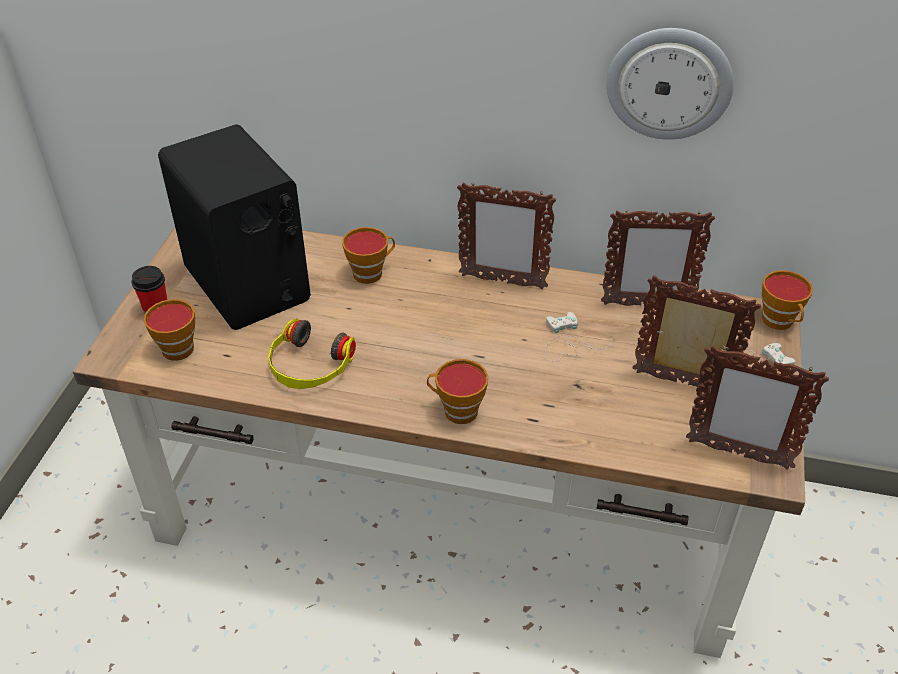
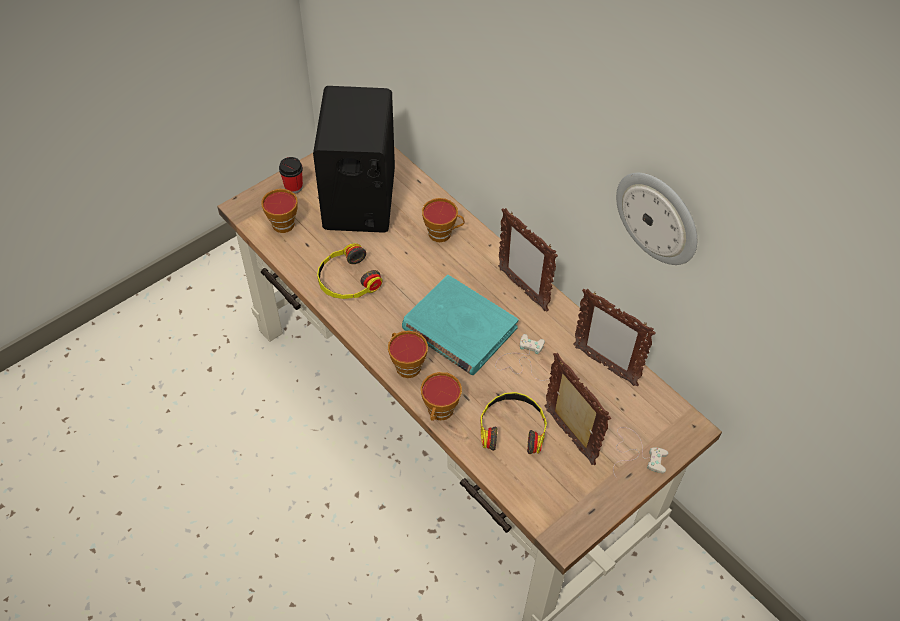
camera: 35 degrees right, 10 degrees up
picture frame [686,345,829,470] -> none
cup [762,270,813,330] -> cup moved to [421,372,462,421]
none -> turquoise book [402,275,518,375]
none -> headphones [480,392,547,454]

